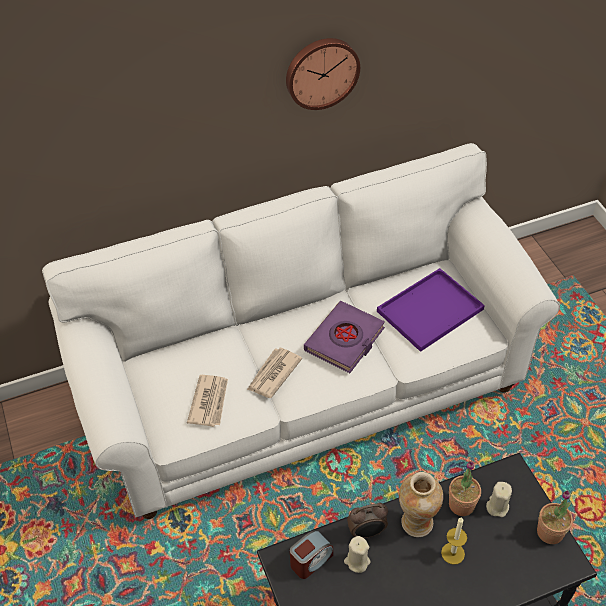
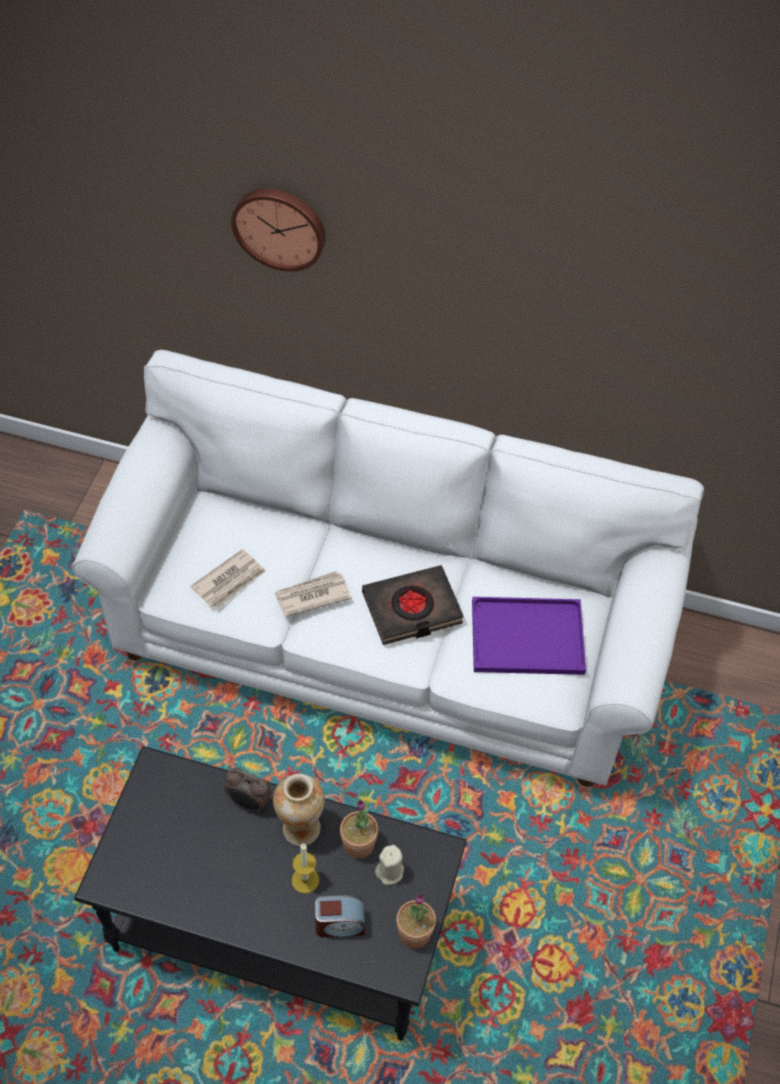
camera: 35 degrees right, 5 degrees up
wall clock [286,38,360,110] -> wall clock moved to [231,188,326,272]
alarm clock [290,530,333,579] -> alarm clock moved to [315,895,365,937]
purple book [304,301,385,373] -> black book [362,565,464,645]
beige candle [344,536,371,573] -> none

